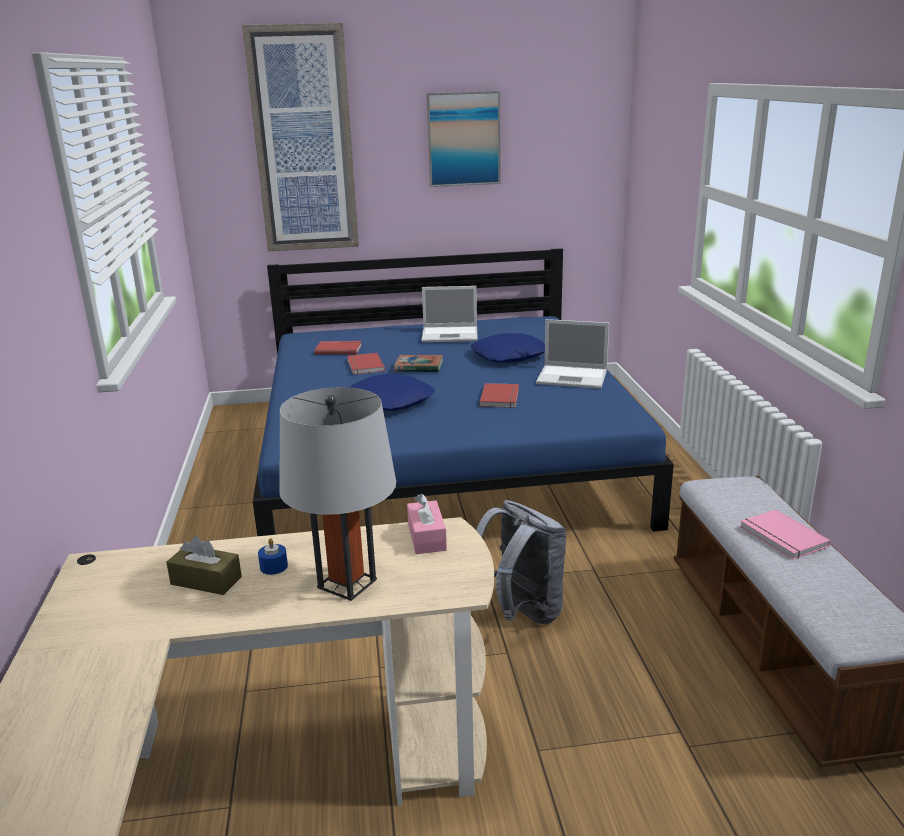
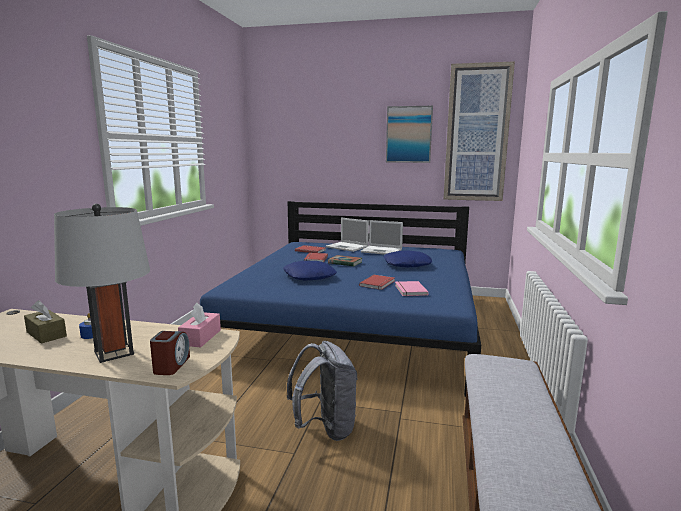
camera: 20 degrees right, 10 degrees down
picture [242,23,359,251] -> picture moved to [443,61,515,201]
laptop [536,319,609,389] -> laptop moved to [326,218,369,252]
pink book [740,509,831,560] -> pink book moved to [395,281,429,296]
none -> alarm clock [150,331,190,375]

